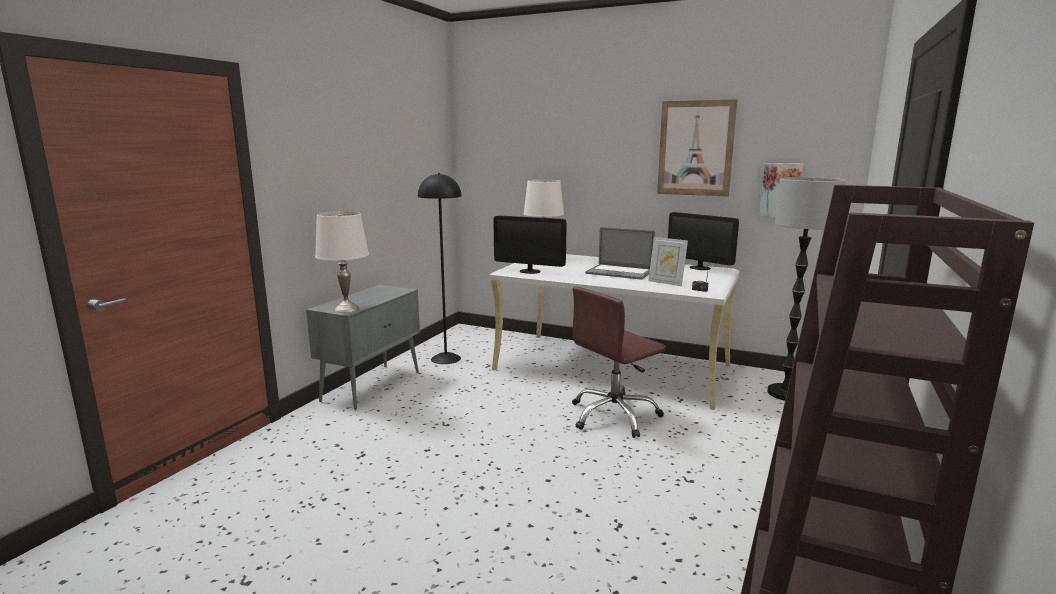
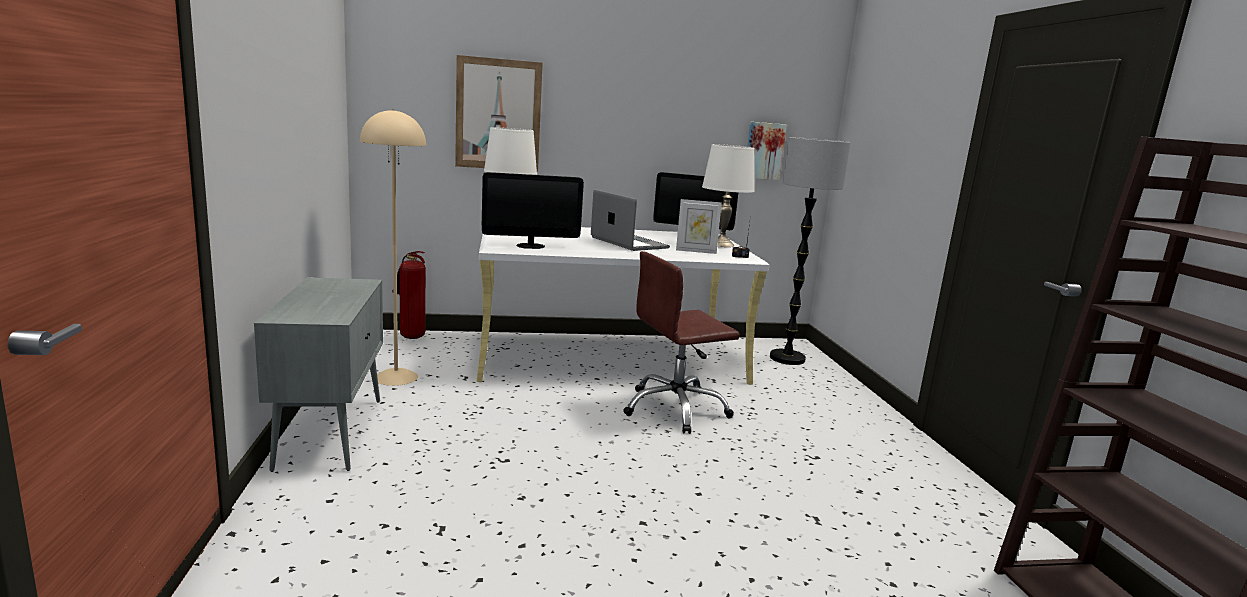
camera: 35 degrees left, 0 degrees up
white table lamp [315,211,369,312] -> white table lamp moved to [702,144,755,247]
black floor lamp [418,173,462,364] -> beige floor lamp [360,109,426,386]
brown office chair [572,287,666,438] -> brown office chair turned 45 degrees clockwise [623,251,739,434]
laptop [585,227,655,280] -> laptop turned 120 degrees counterclockwise [591,189,670,251]
picture [657,99,737,197] -> picture moved to [455,55,543,171]
none -> fire extinguisher [392,251,426,339]

